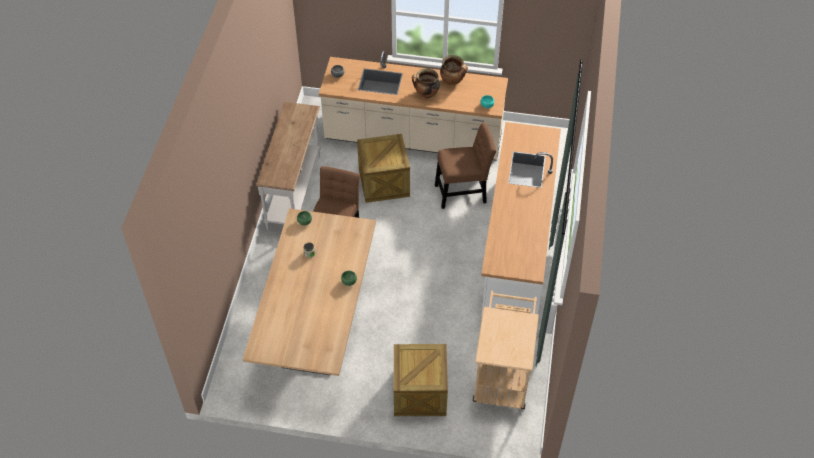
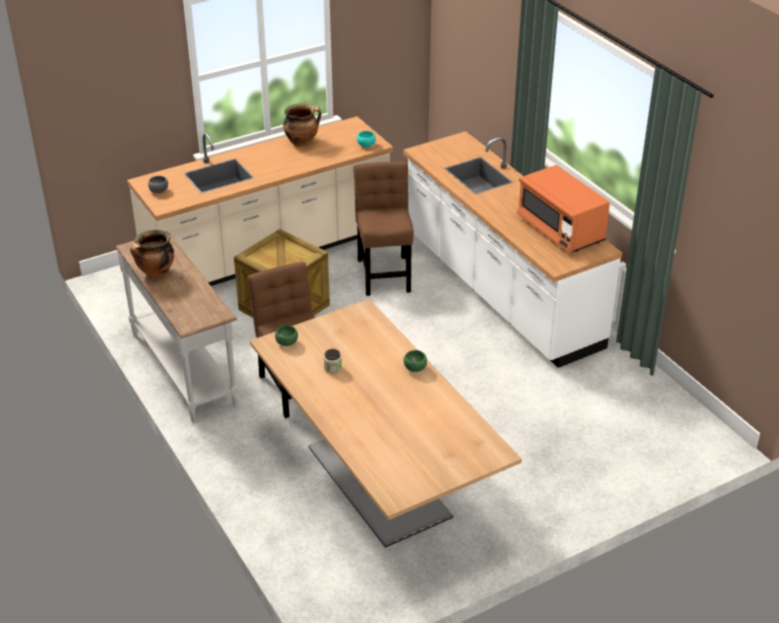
camera: 40 degrees left, 15 degrees down
crate [394,344,448,416] -> none
cooking pot [412,68,440,99] -> cooking pot moved to [130,230,174,278]
brown chair [435,122,496,209] -> brown chair turned 45 degrees counterclockwise [353,161,413,296]
beige cart [473,291,539,409] -> none
none -> orange microwave [517,165,610,253]

